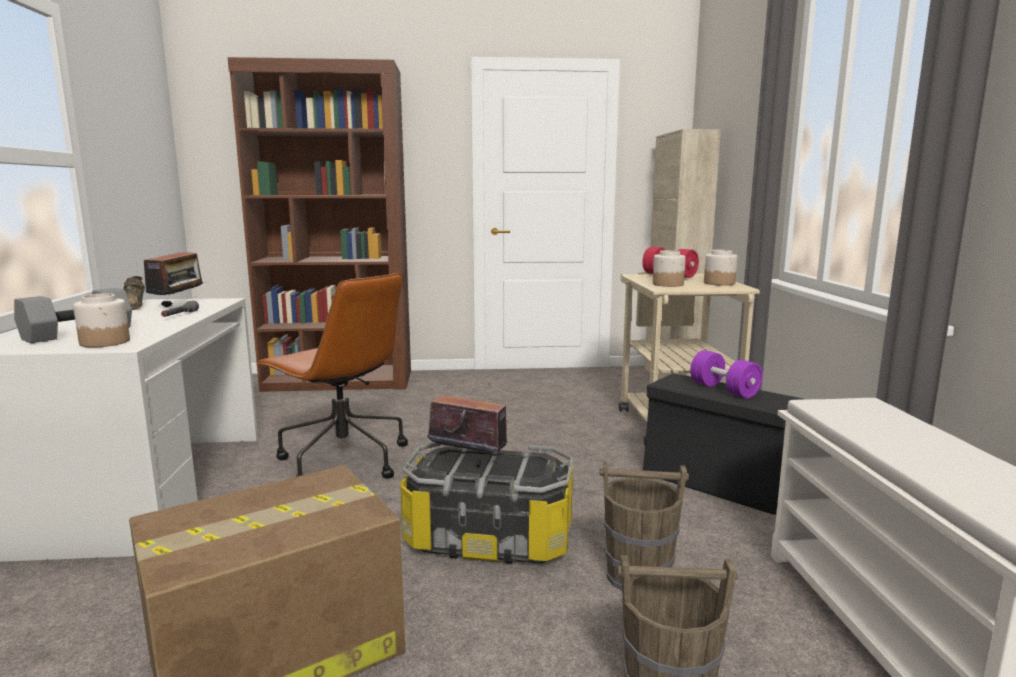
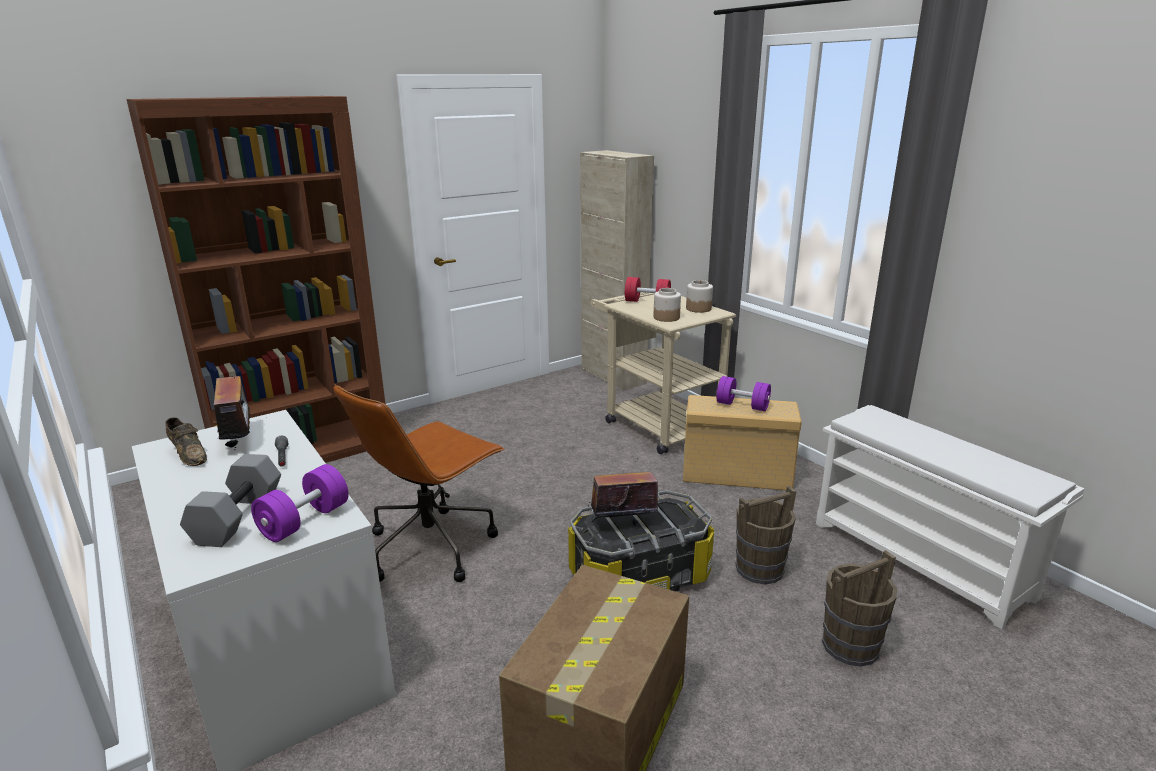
camera: 30 degrees left, 10 degrees up
jar [73,293,130,348] -> purple dumbbell [251,464,349,542]
brown office chair [256,273,408,479] -> brown office chair turned 120 degrees clockwise [333,385,505,582]
black storage box [643,373,803,515] -> beige storage box [683,395,802,490]

